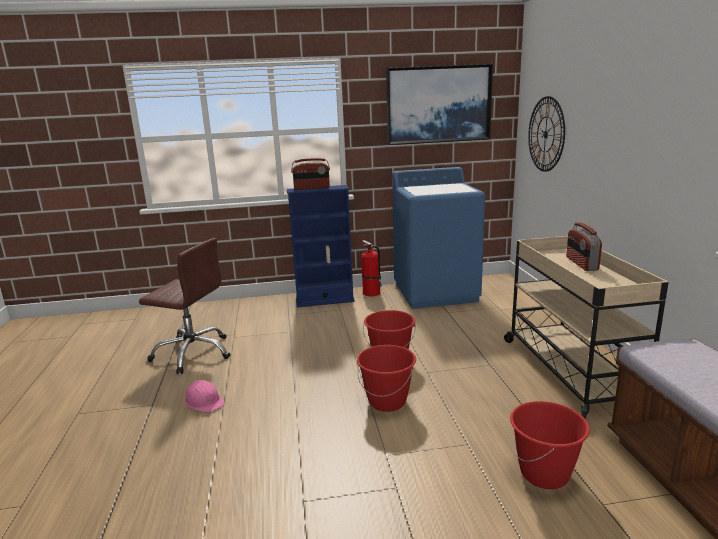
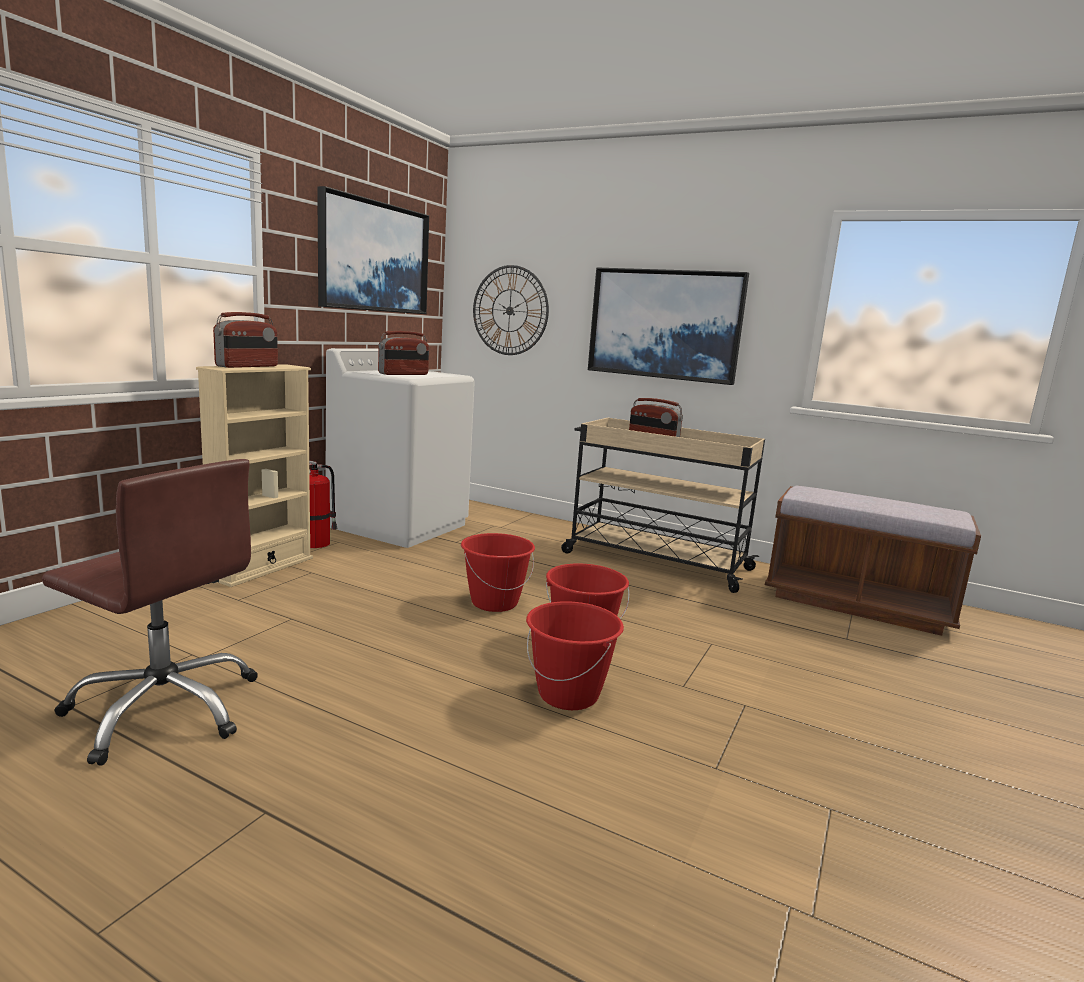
camera: 55 degrees left, 5 degrees down
brown office chair [139,238,231,374] -> brown office chair turned 60 degrees clockwise [42,459,258,766]
pink hard hat [184,380,224,413] -> none
blue bookcase [287,185,355,307] -> beige bookcase [196,364,313,587]
blue washing machine [392,167,485,309] -> white washing machine [325,348,475,548]
red bucket [510,401,590,489] -> red bucket moved to [526,601,624,710]
none -> radio [378,331,429,375]
none -> picture [588,268,749,385]

